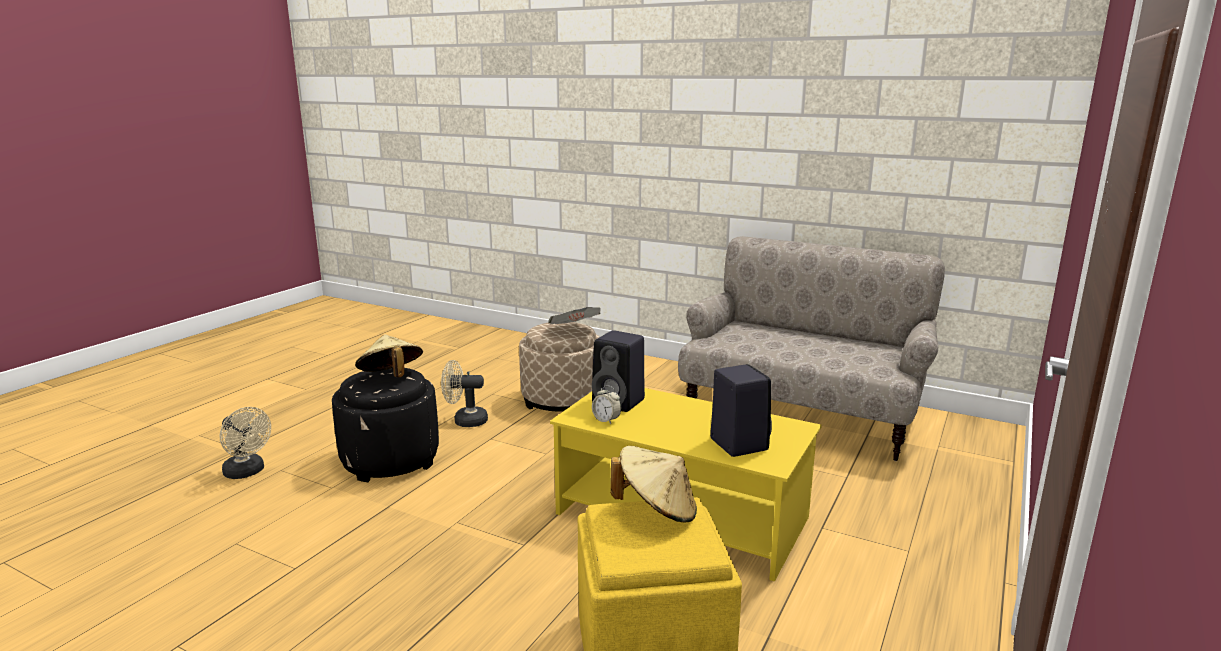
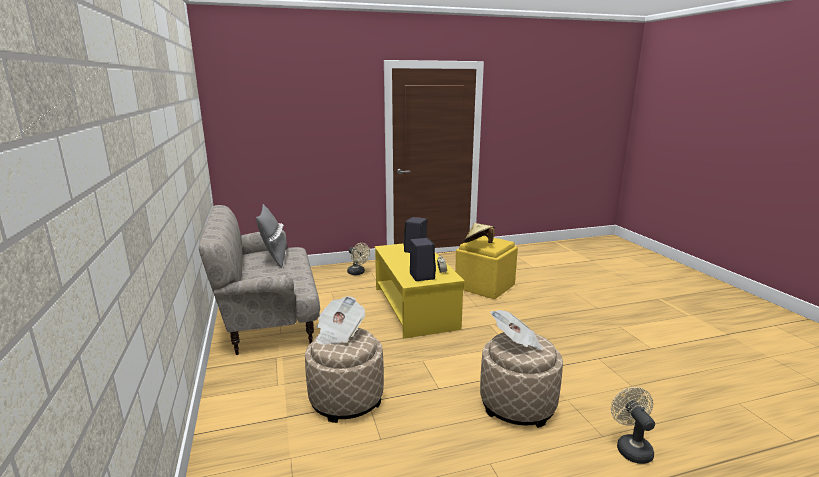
camera: 135 degrees left, 0 degrees up
black ottoman [332,368,439,482] -> beige ottoman [480,332,563,428]
beige hat [355,334,423,377] -> newspaper [490,310,544,350]
beige fan [441,360,488,427] -> beige fan moved to [347,243,370,275]
none -> grey pillow [256,204,287,268]

